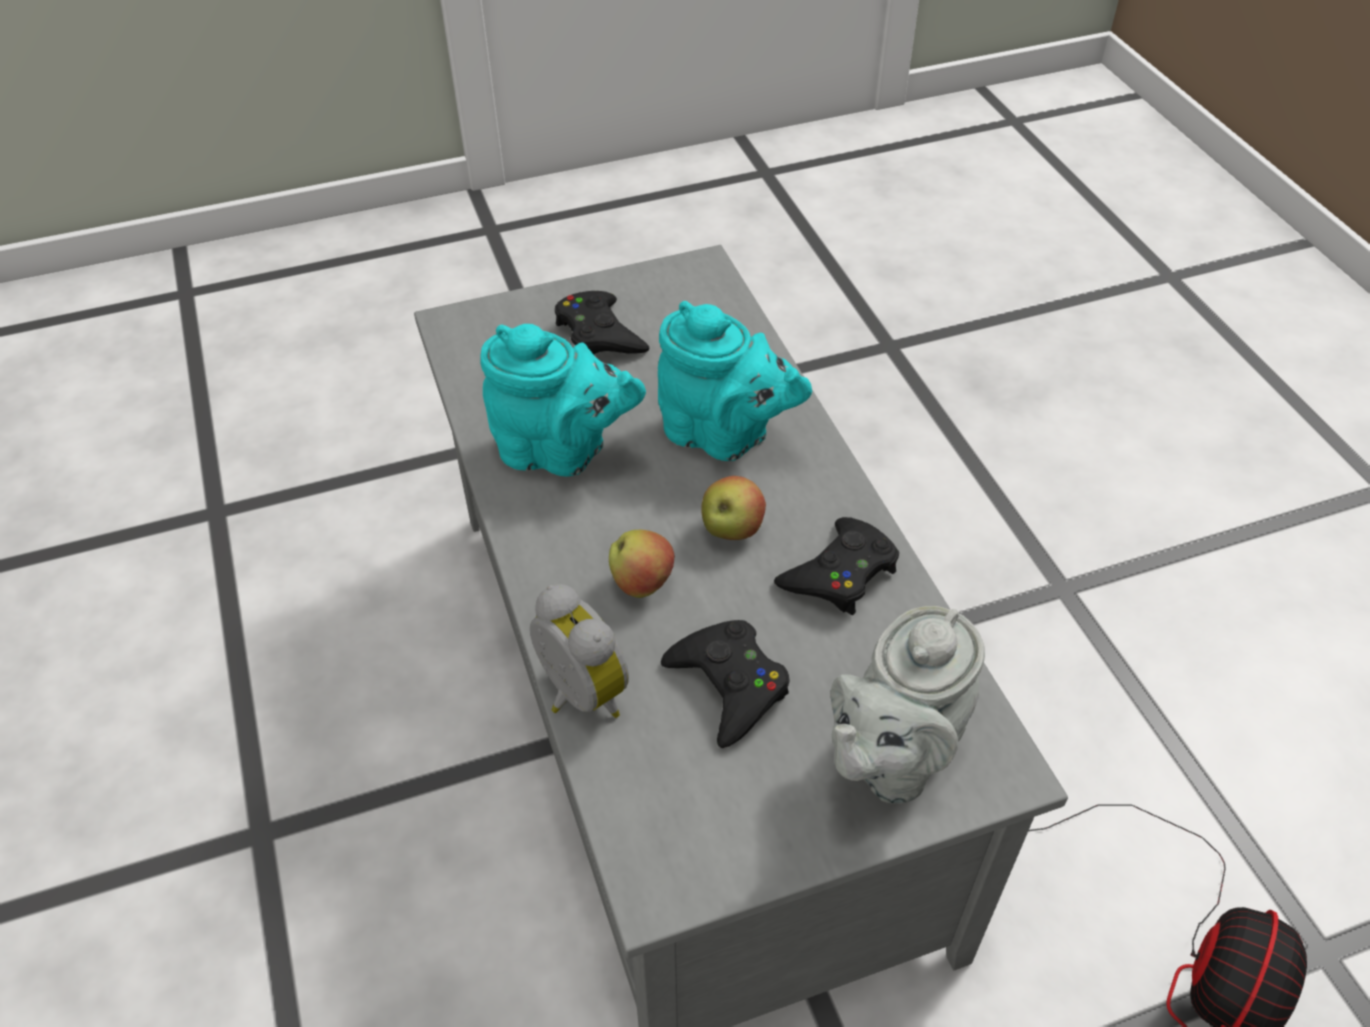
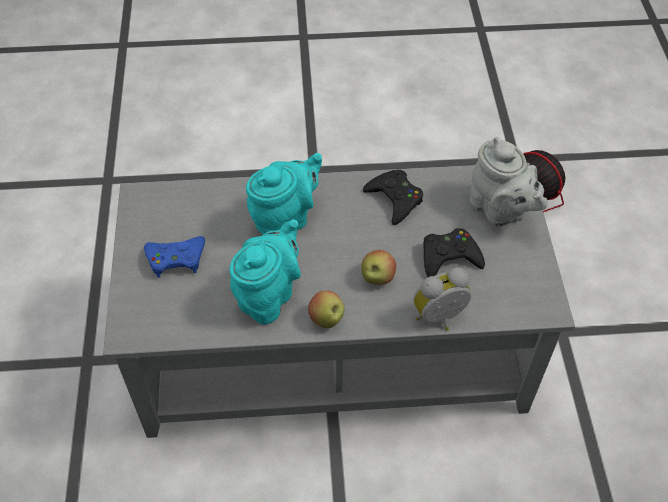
camera: 75 degrees left, 5 degrees up
black game controller [555,291,649,355] -> blue game controller [144,236,205,278]
apple [702,476,766,540] -> apple moved to [308,290,345,328]

